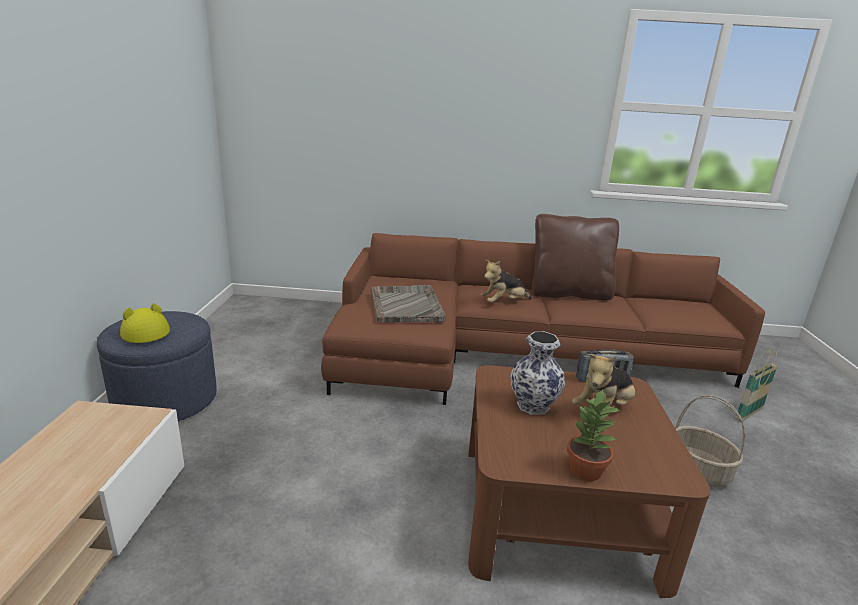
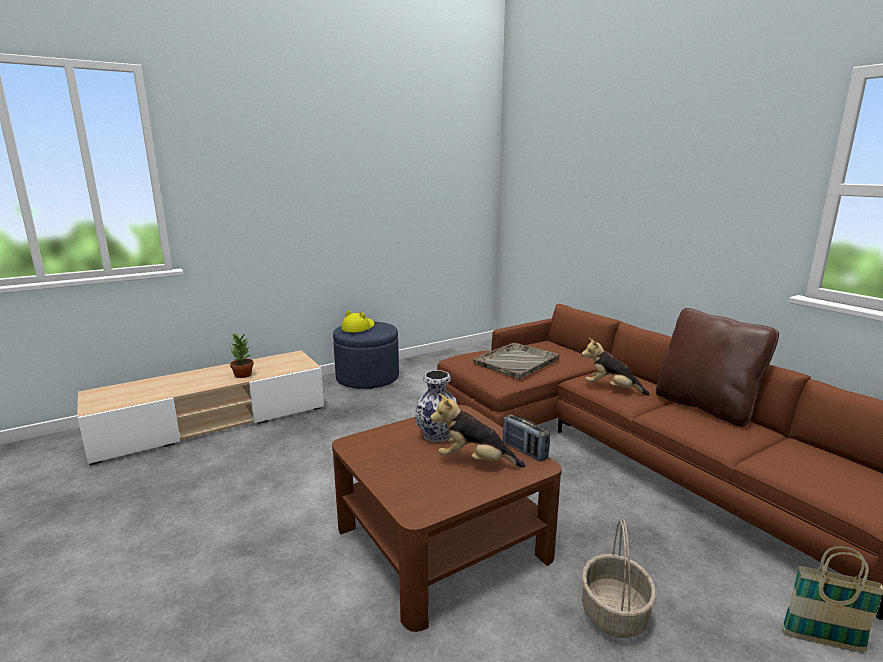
camera: 55 degrees right, 5 degrees down
potted plant [567,390,620,481] -> potted plant moved to [230,332,254,378]

